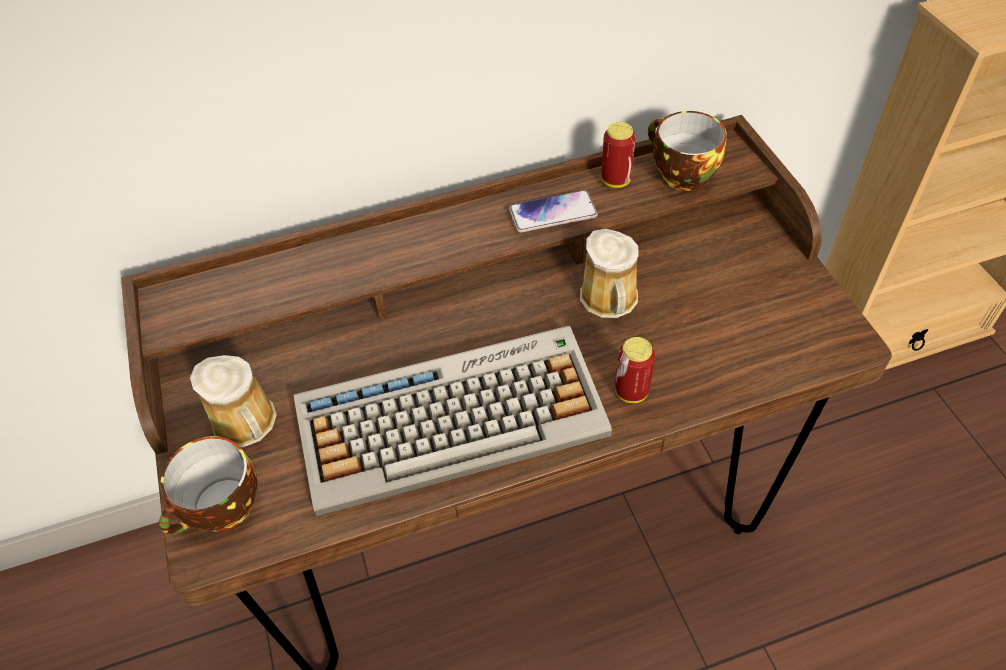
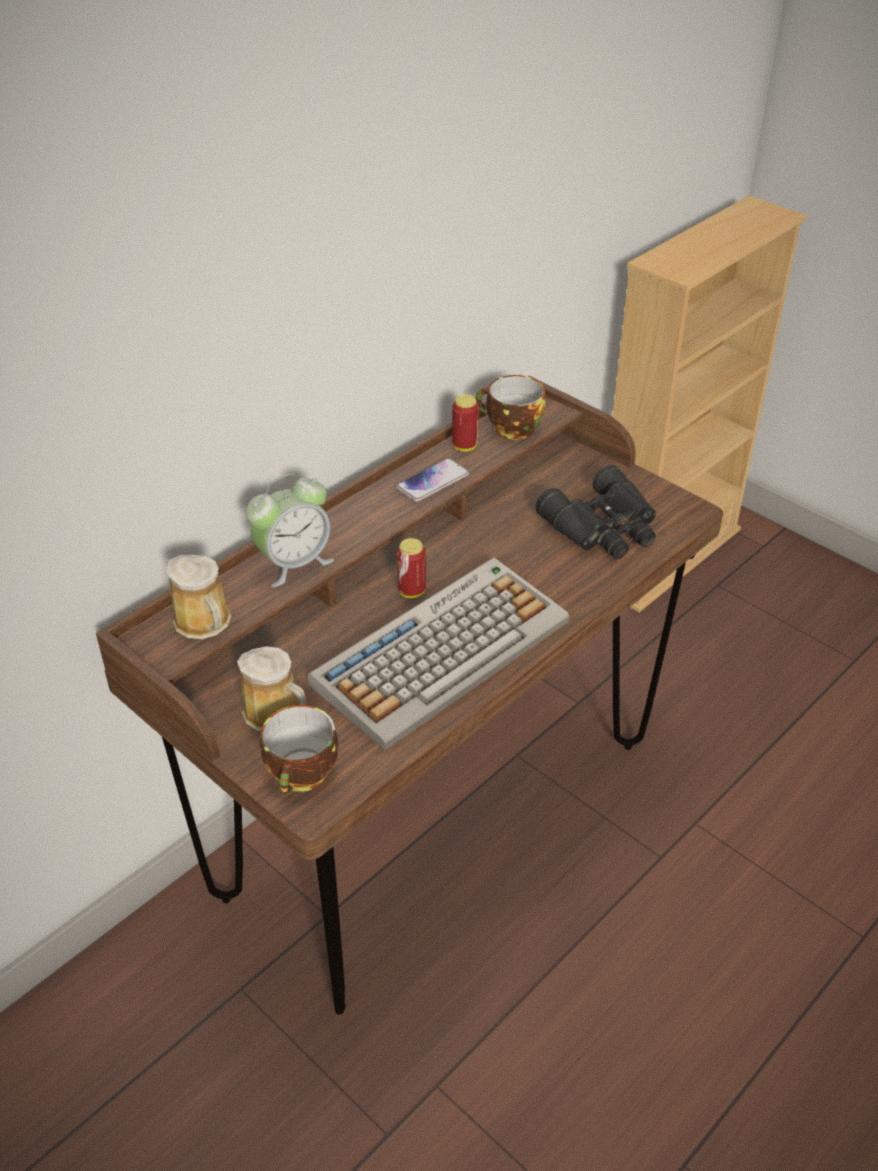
camera: 30 degrees left, 10 degrees down
mug [580,229,639,318] -> mug moved to [166,555,231,639]
can [615,337,655,403] -> can moved to [397,538,426,599]
none -> alarm clock [246,474,334,587]
none -> black binoculars [535,465,656,559]

